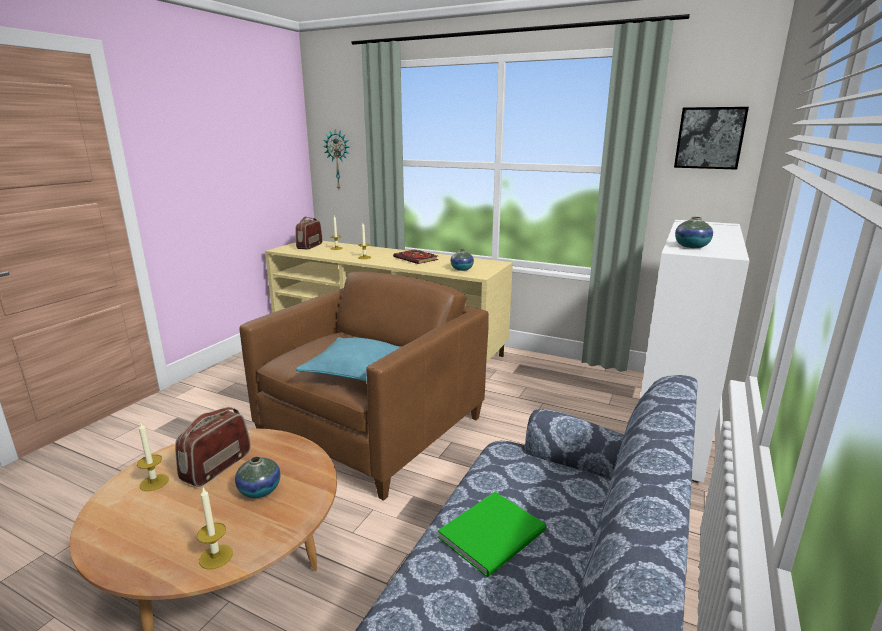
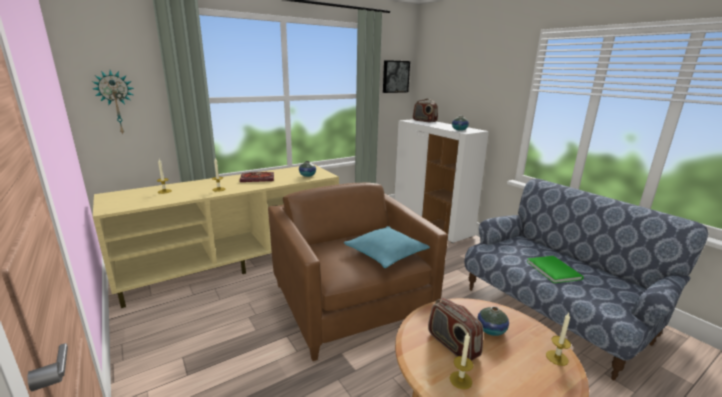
camera: 60 degrees left, 0 degrees up
radio [295,216,322,250] -> radio moved to [413,99,438,123]

